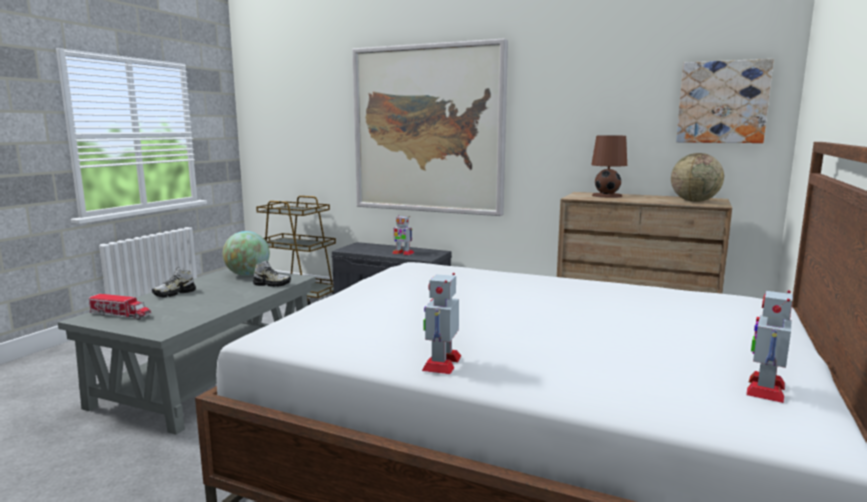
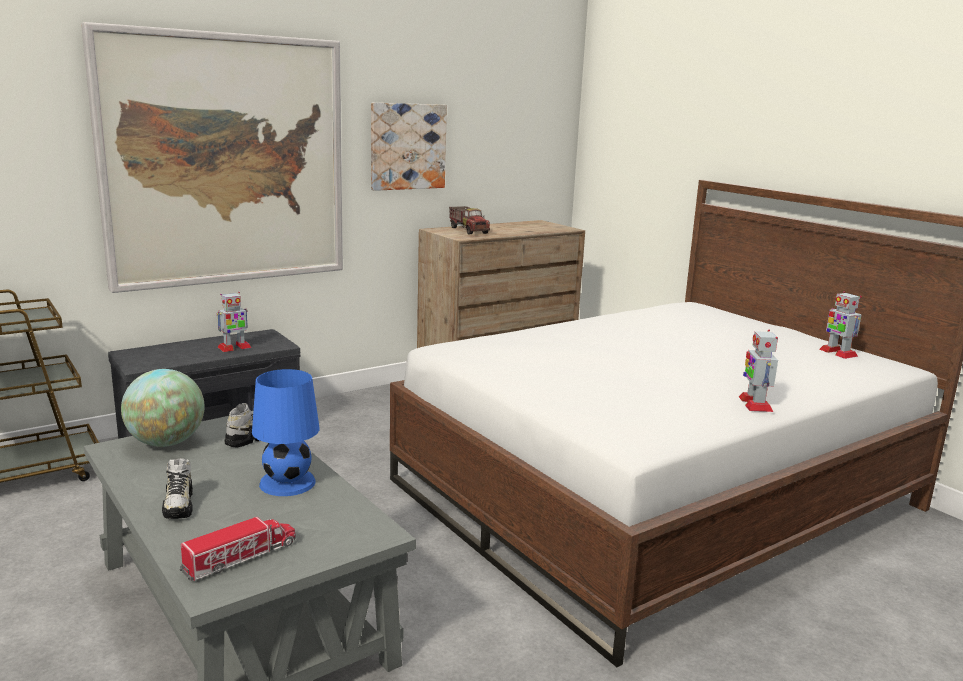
camera: 60 degrees left, 5 degrees up
toy robot [422,273,461,374] -> toy robot turned 45 degrees clockwise [739,330,778,412]
brown table lamp [591,135,627,198] -> toy truck [449,206,490,234]
globe [671,153,724,202] -> none
picture [676,59,774,143] -> picture moved to [371,103,447,191]
none -> blue table lamp [252,369,320,496]

